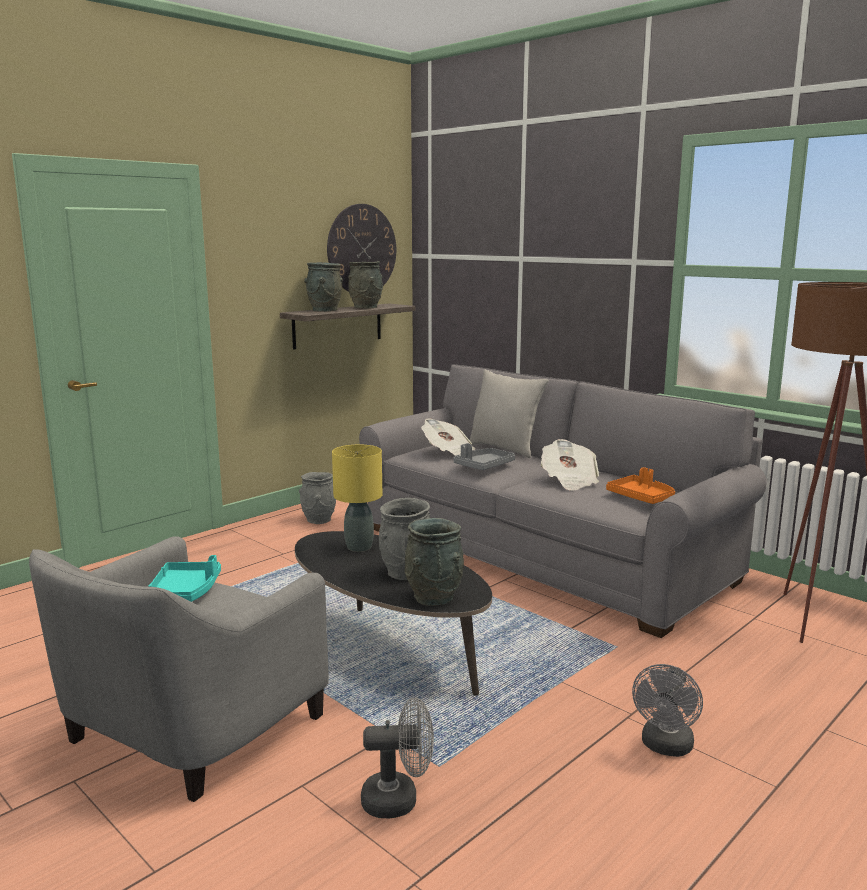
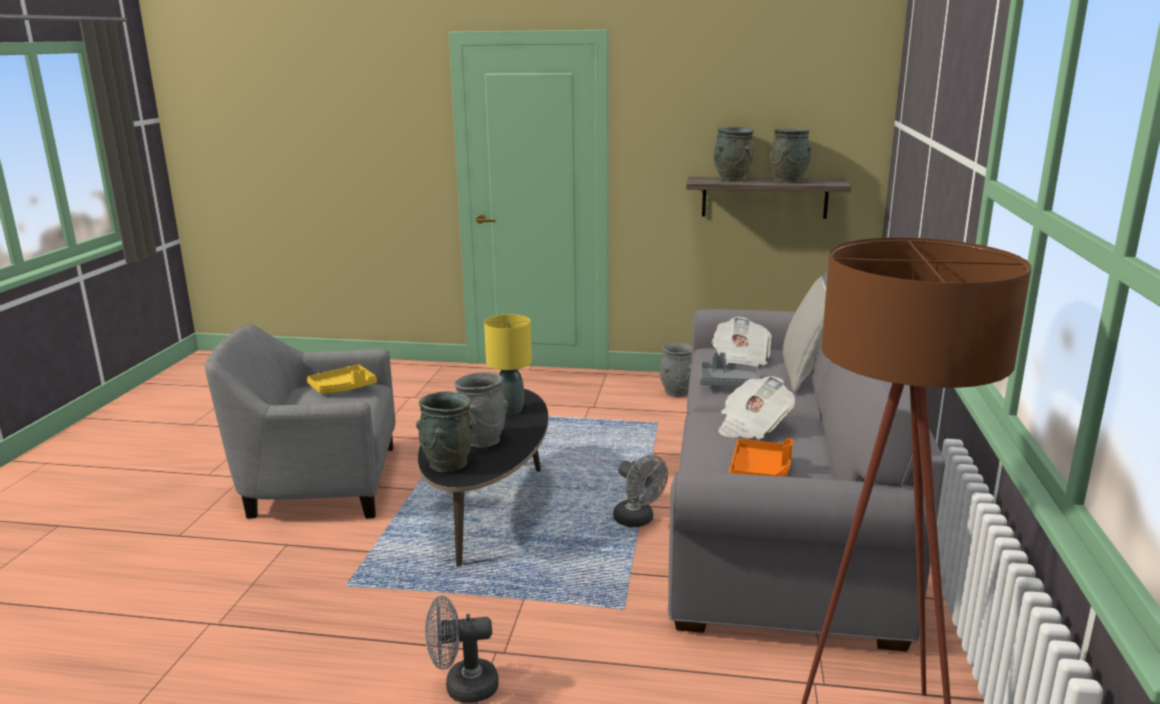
camera: 55 degrees right, 5 degrees up
turquoise tray [148,555,221,602] -> yellow tray [307,364,377,393]
wall clock [327,204,396,292] -> none
grey fan [361,698,434,818] -> grey fan moved to [613,455,668,527]

